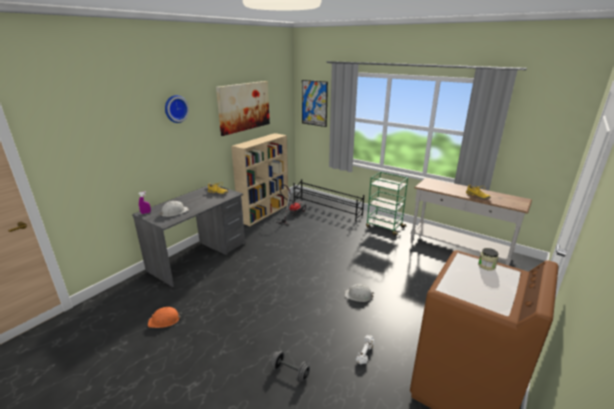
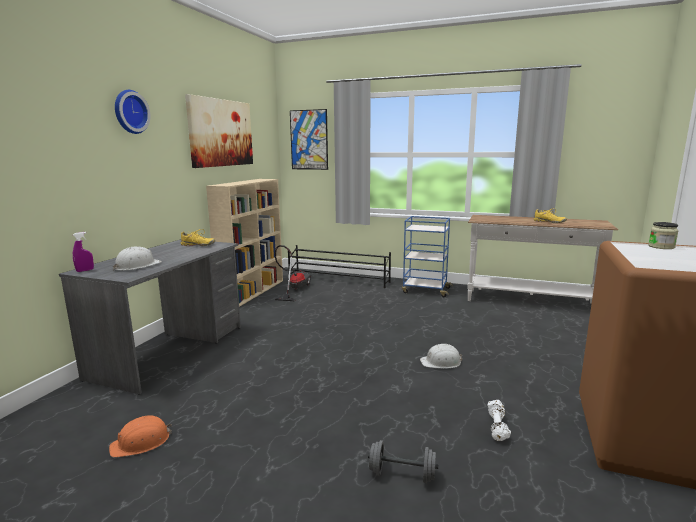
camera: 15 degrees left, 10 degrees down
green cart [366,172,408,237] -> blue cart [402,216,453,297]

